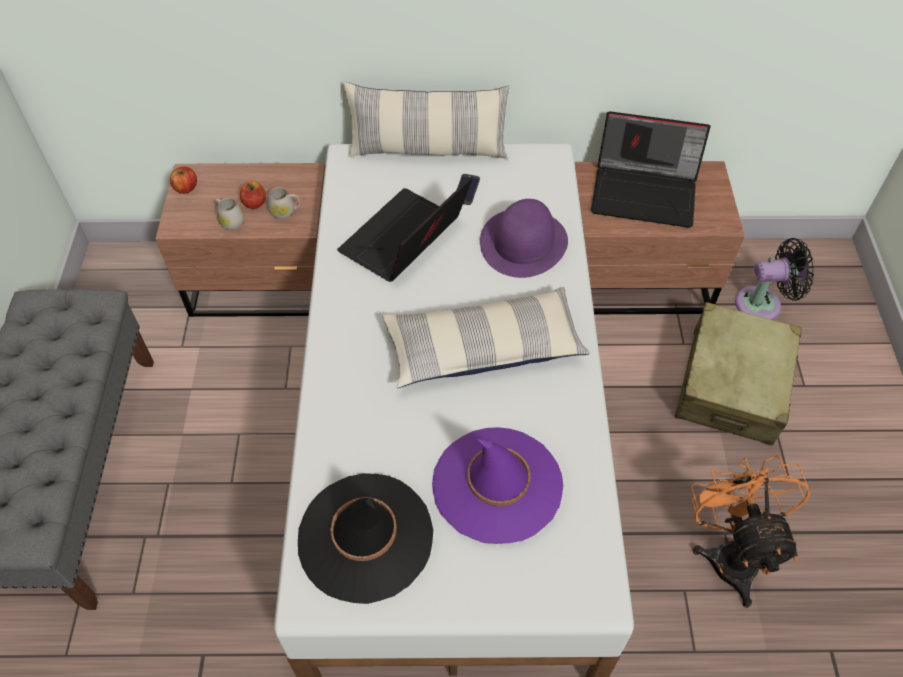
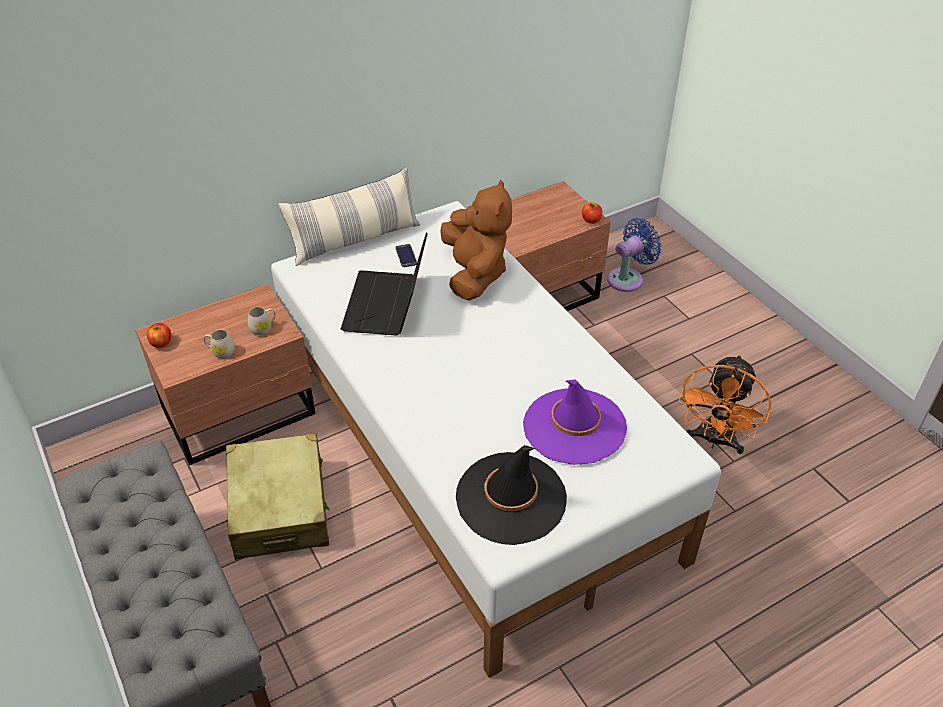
camera: 30 degrees left, 10 degrees down
apple [240,181,266,209] -> apple moved to [582,202,602,224]
pillow [382,287,590,388] -> none
purple hat [480,199,568,278] -> brown plush toy [440,179,512,301]
laptop [591,111,711,228] -> none
beige suitcase [675,302,802,446] -> beige suitcase moved to [226,433,330,560]
orange fan [691,455,810,608] -> orange fan turned 120 degrees counterclockwise [679,355,772,454]
black fan [735,238,814,320] -> blue fan [607,218,662,292]

